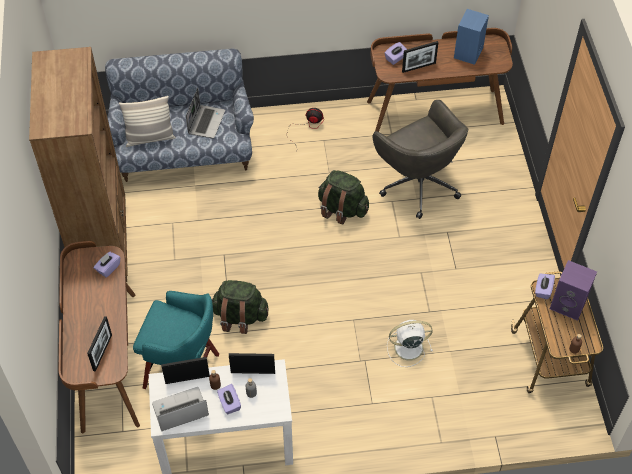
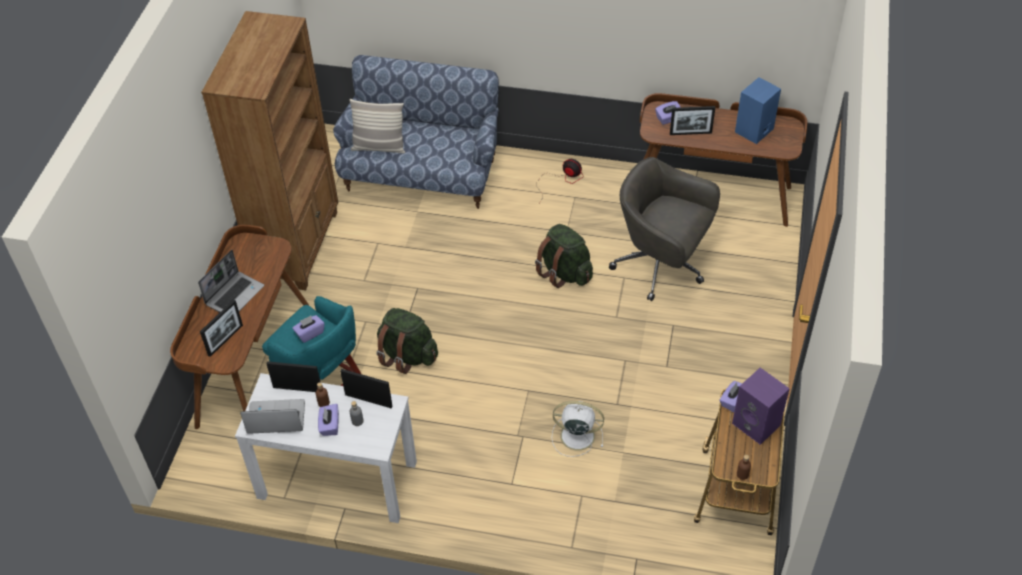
camera: 20 degrees right, 5 degrees down
purple tissue box [93,252,120,278] -> purple tissue box moved to [292,315,325,343]
laptop [186,88,225,139] -> laptop moved to [198,250,264,312]
grey office chair [373,100,468,219] -> grey office chair turned 135 degrees clockwise [609,157,720,301]

